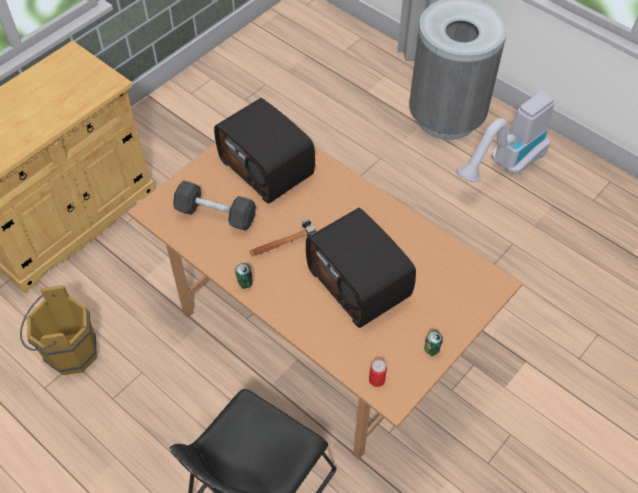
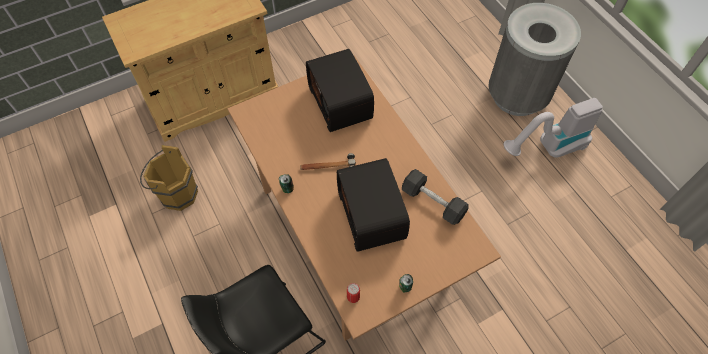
camera: 20 degrees right, 5 degrees up
black dumbbell [173,180,256,231] -> black dumbbell moved to [402,169,468,225]

